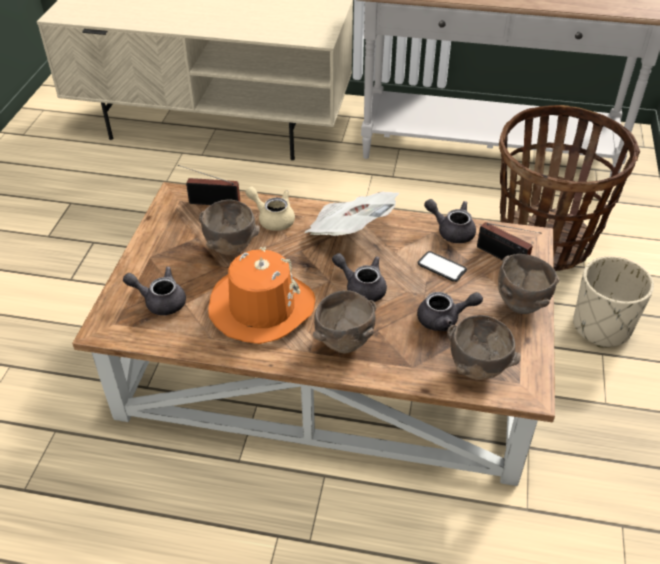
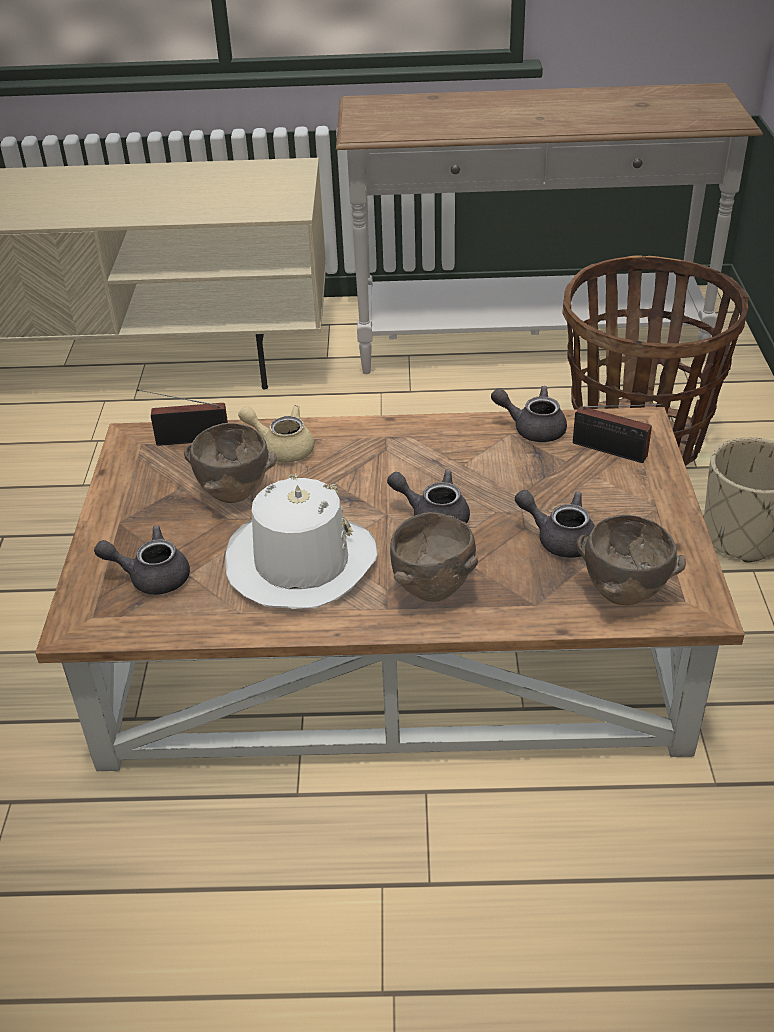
camera: 10 degrees left, 5 degrees down
orange hat [208,247,315,344] -> white hat [225,474,378,609]
newspaper [304,192,399,236] -> none
phone [417,251,467,282] -> none
grey teapot [417,292,483,331] -> grey teapot turned 135 degrees counterclockwise [515,490,595,558]
brown bowl [498,254,559,314] -> none

